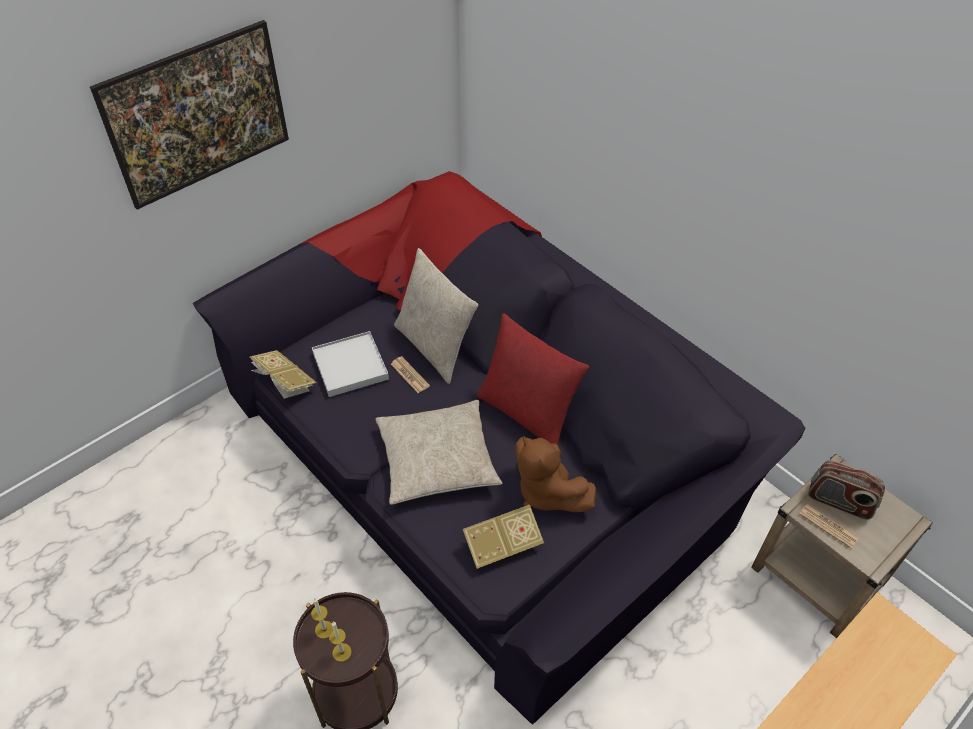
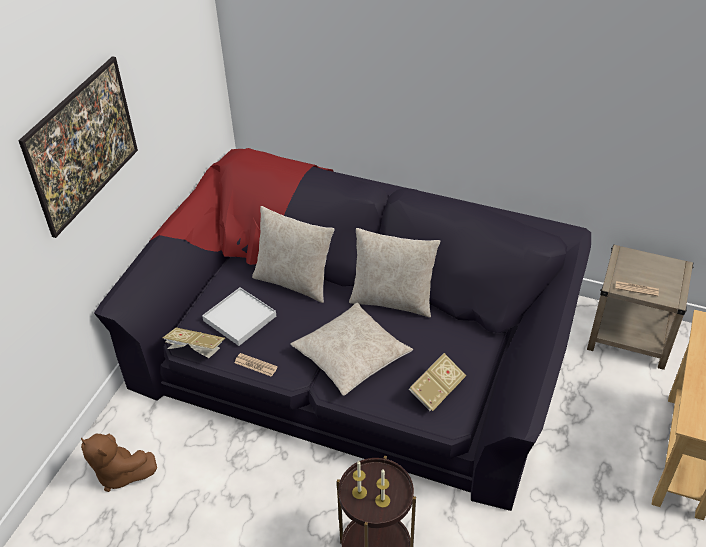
camera: 25 degrees left, 5 degrees down
newspaper [391,356,430,393] -> newspaper moved to [234,353,278,377]
red pillow [477,313,589,445] -> beige pillow [349,228,440,317]
brown plush toy [515,436,596,512] -> brown plush toy moved to [81,434,157,492]
radio [808,460,885,520] -> none

